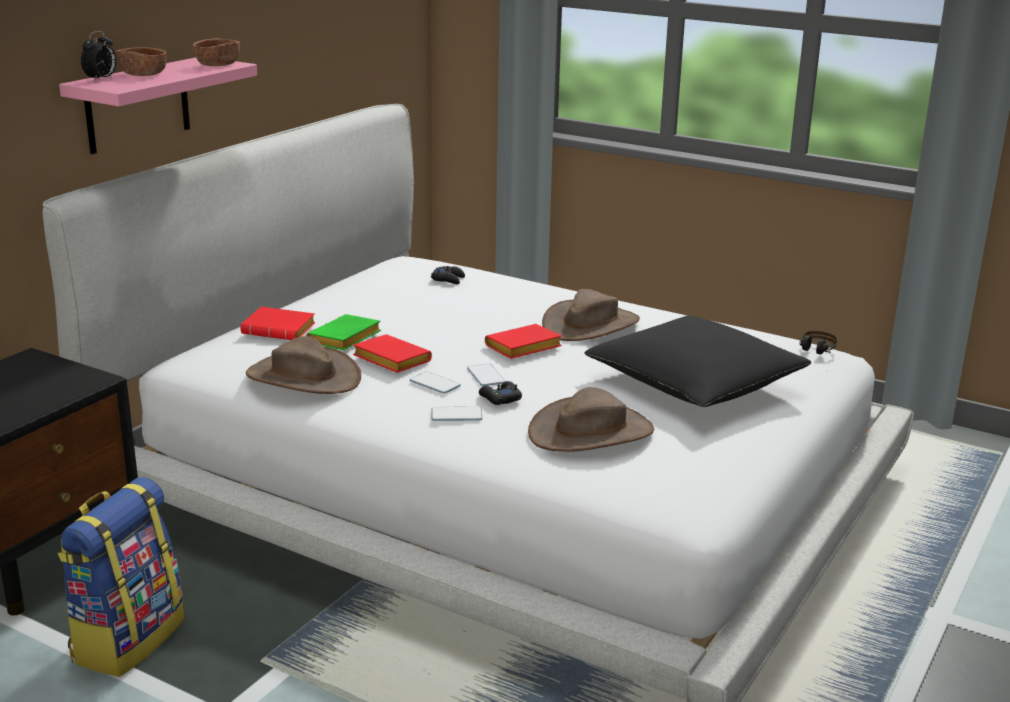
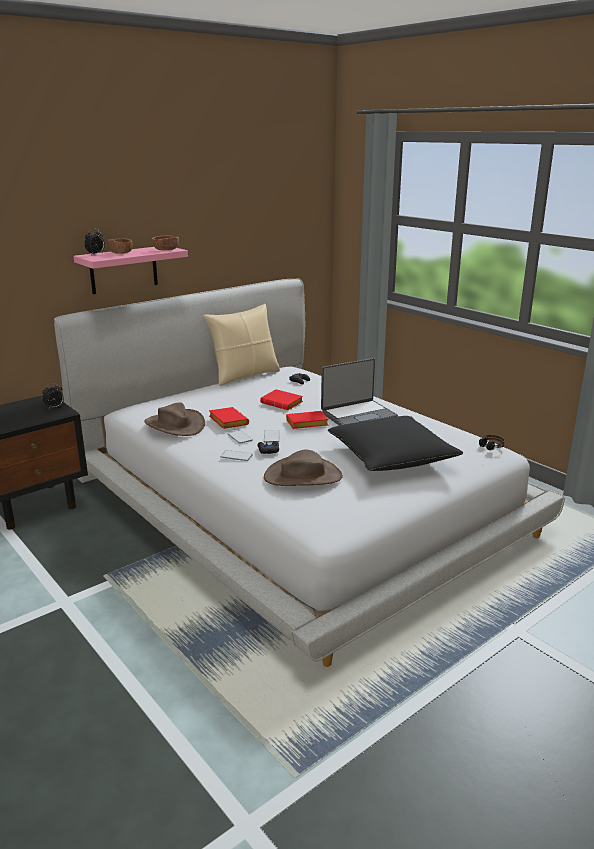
camera: 20 degrees right, 0 degrees up
backpack [58,478,184,677] -> none
red book [241,307,316,340] -> red book moved to [260,389,303,410]
green book [306,314,381,350] -> none
brown hat [542,289,640,341] -> laptop [321,358,398,425]
none -> alarm clock [42,383,64,409]
none -> beige pillow [203,304,280,386]

